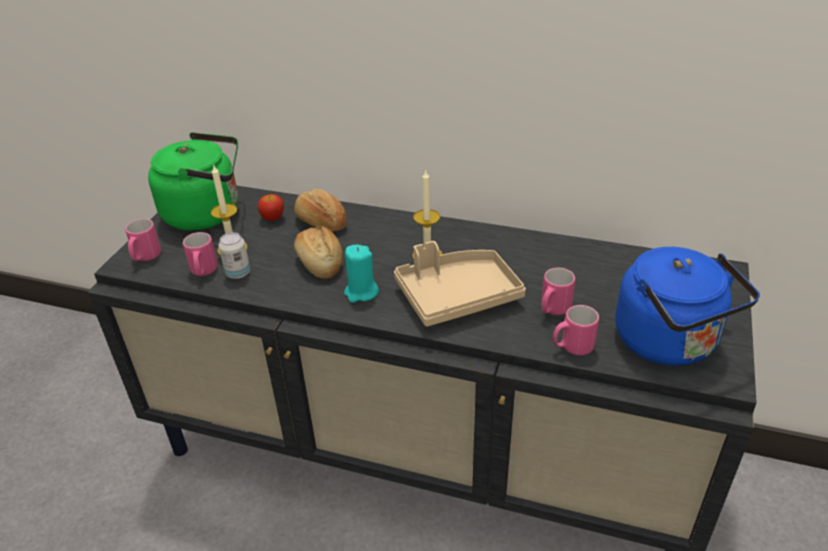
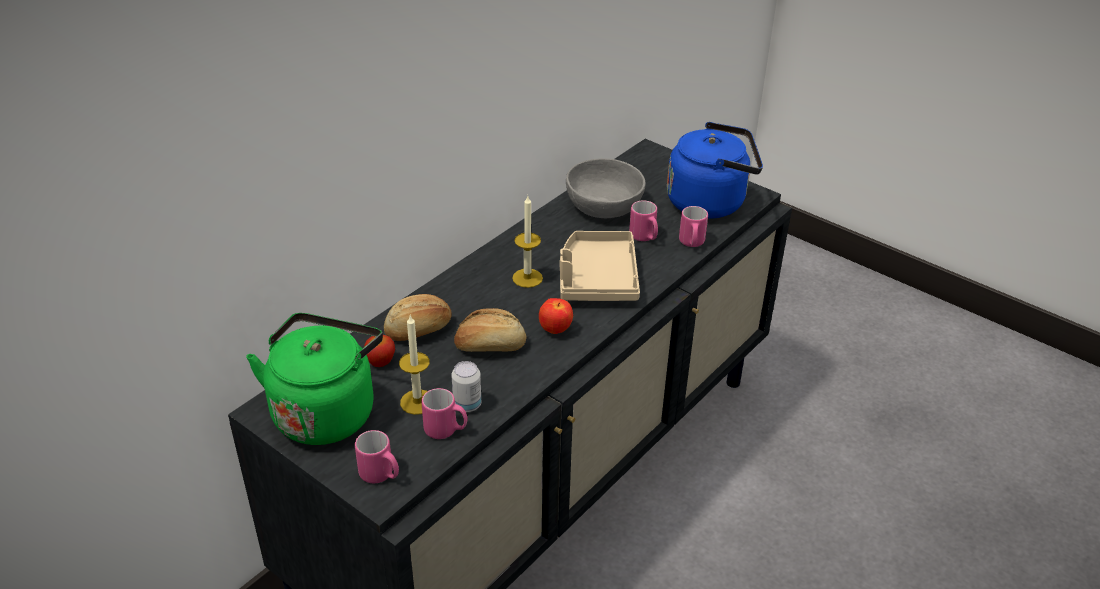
camera: 70 degrees left, 0 degrees up
turquoise candle [344,245,379,303] -> apple [539,298,573,334]
none -> grey bowl [566,158,646,218]

